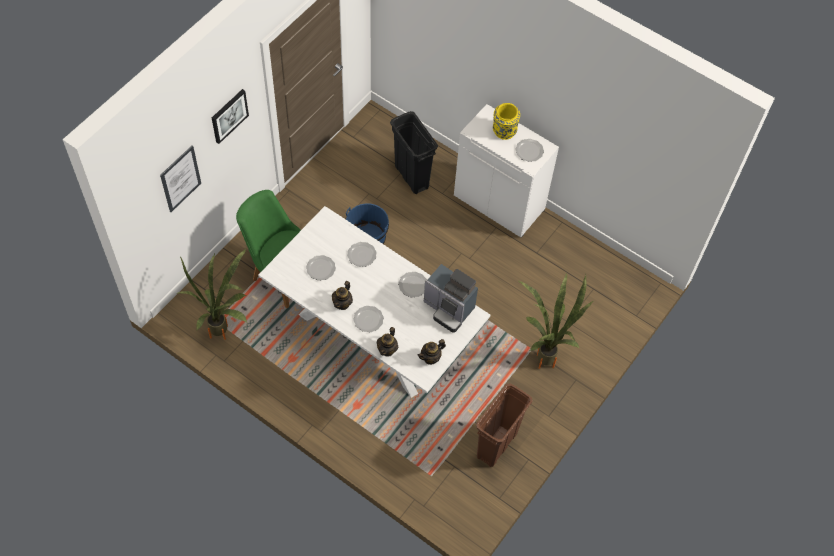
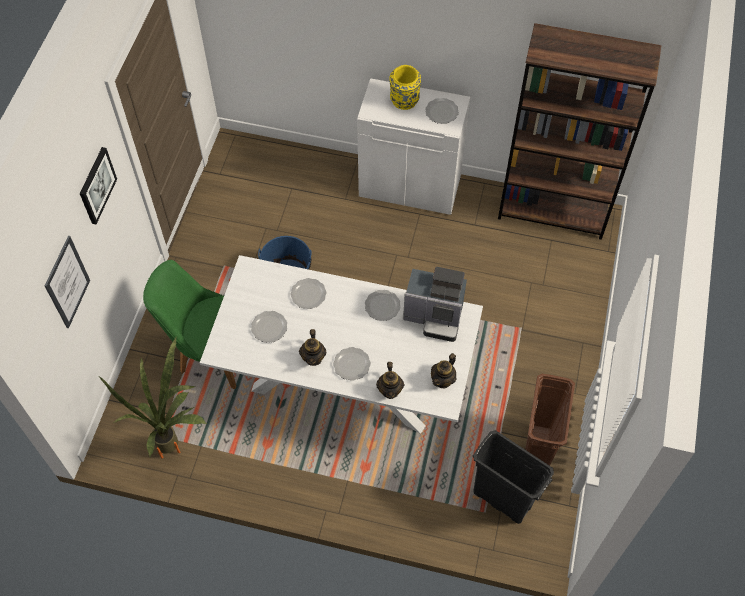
camera: 20 degrees left, 0 degrees up
black trash can [390,111,438,194] -> black trash can moved to [473,430,554,524]
potted plant [519,273,593,369] -> none
none -> brown bookcase [498,23,662,240]

